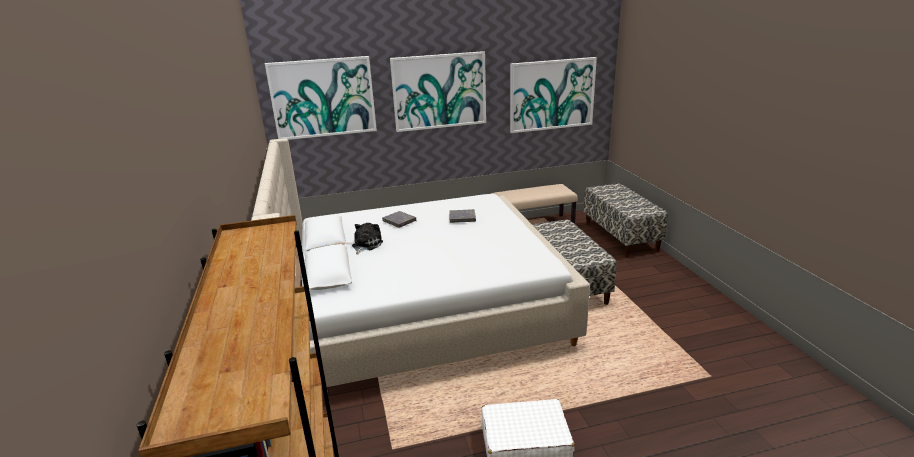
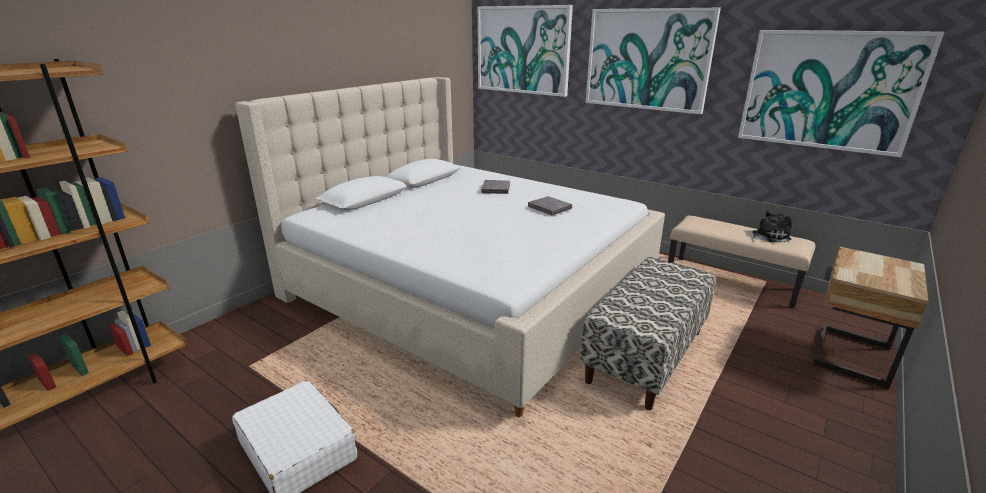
camera: 50 degrees right, 0 degrees up
plush toy [352,223,383,254] -> plush toy moved to [751,211,792,242]
bench [584,183,668,257] -> beige nightstand [813,247,928,389]

